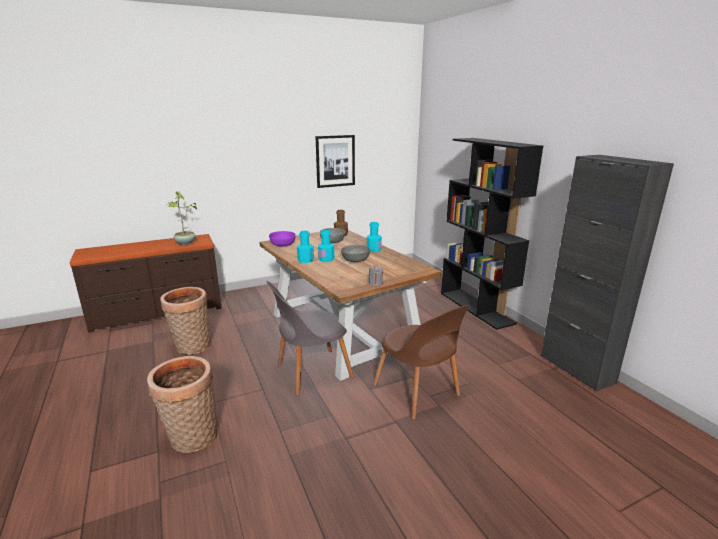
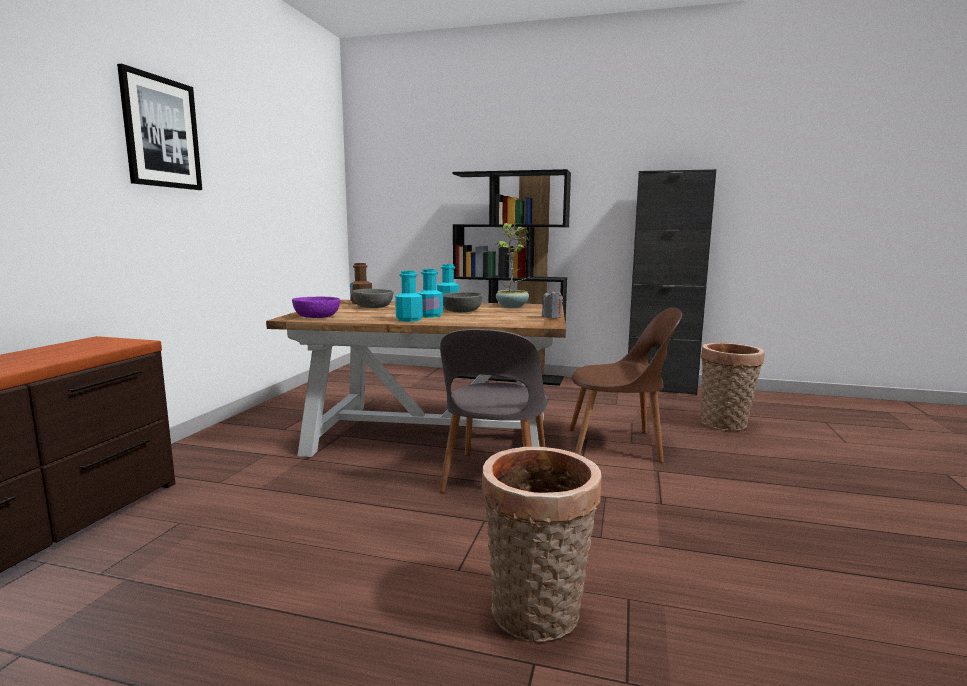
camera: 50 degrees left, 10 degrees down
basket [160,287,211,355] -> basket moved to [700,343,765,430]
potted plant [167,191,197,245] -> potted plant moved to [496,223,529,308]
picture [316,135,355,188] -> picture moved to [117,64,202,190]

